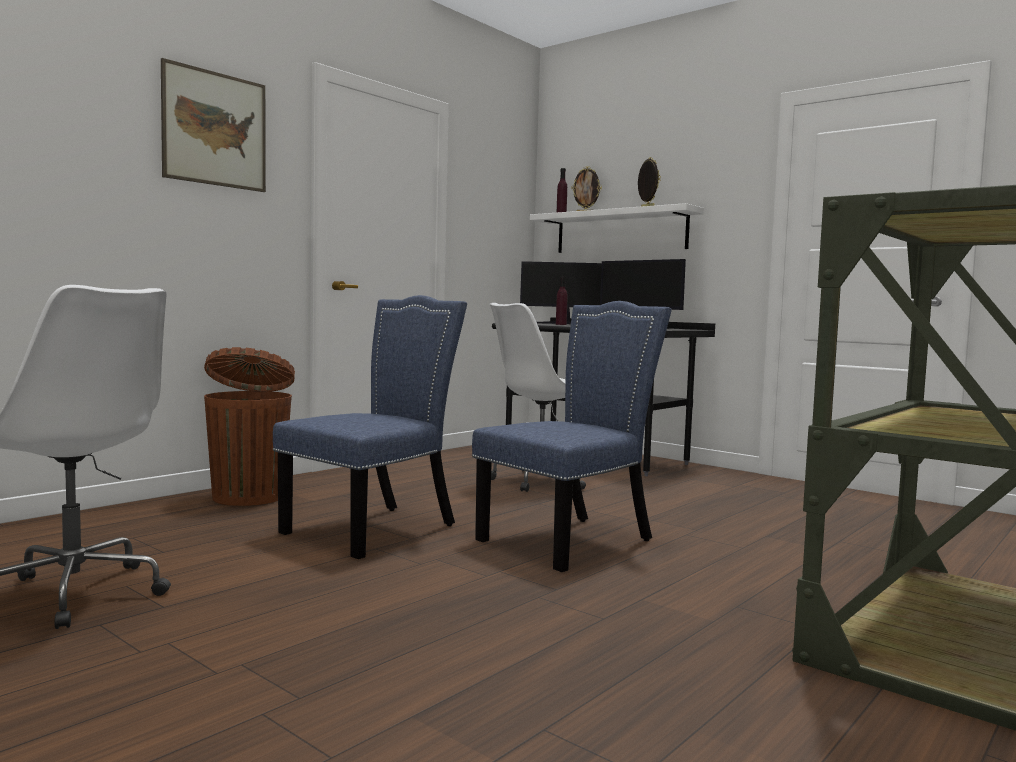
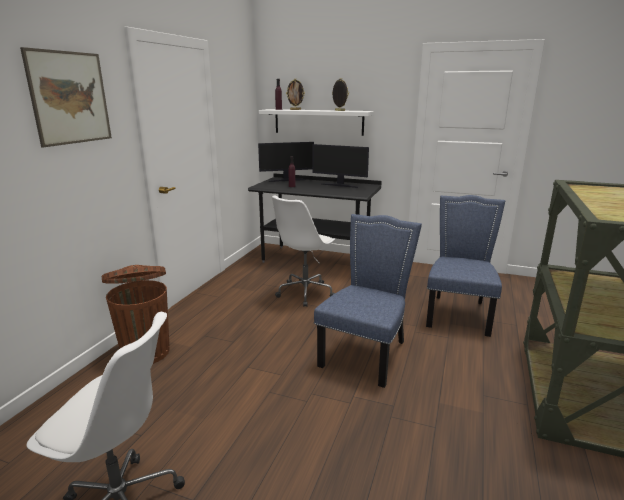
camera: 20 degrees left, 15 degrees up
blue chair [273,295,467,559] -> blue chair moved to [426,195,505,337]

